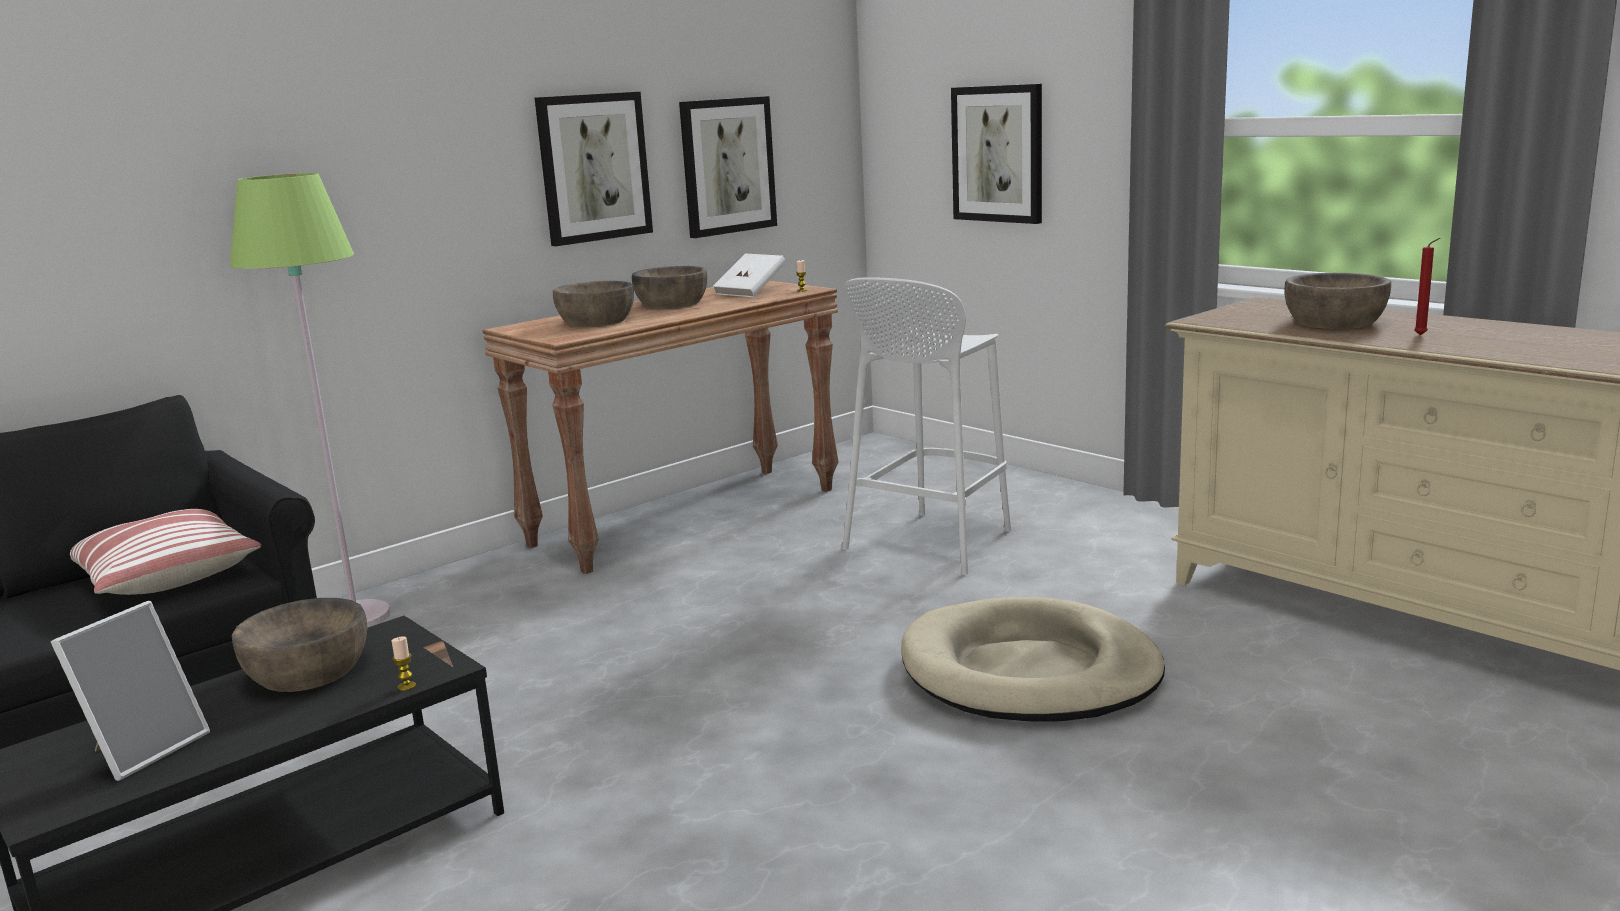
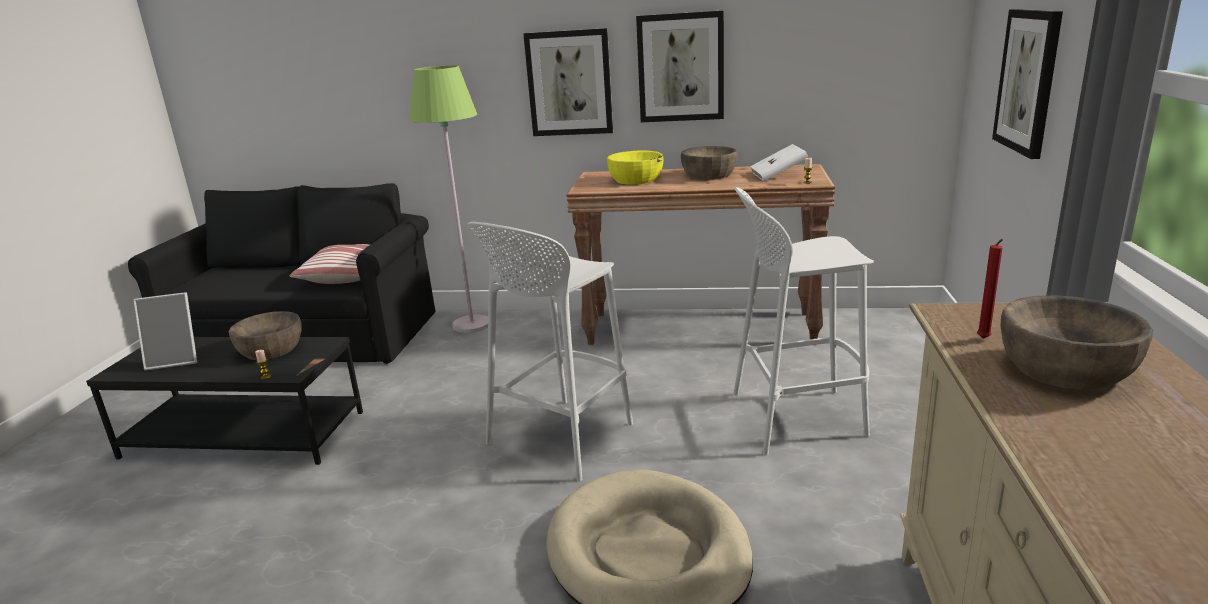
camera: 50 degrees right, 5 degrees up
brown bowl [553,281,634,327] -> yellow bowl [607,151,663,185]
picture [679,96,777,238] -> picture moved to [523,28,613,136]
red candle [1414,238,1440,335] -> red candle moved to [977,239,1003,339]
none -> white stool [467,222,633,481]

